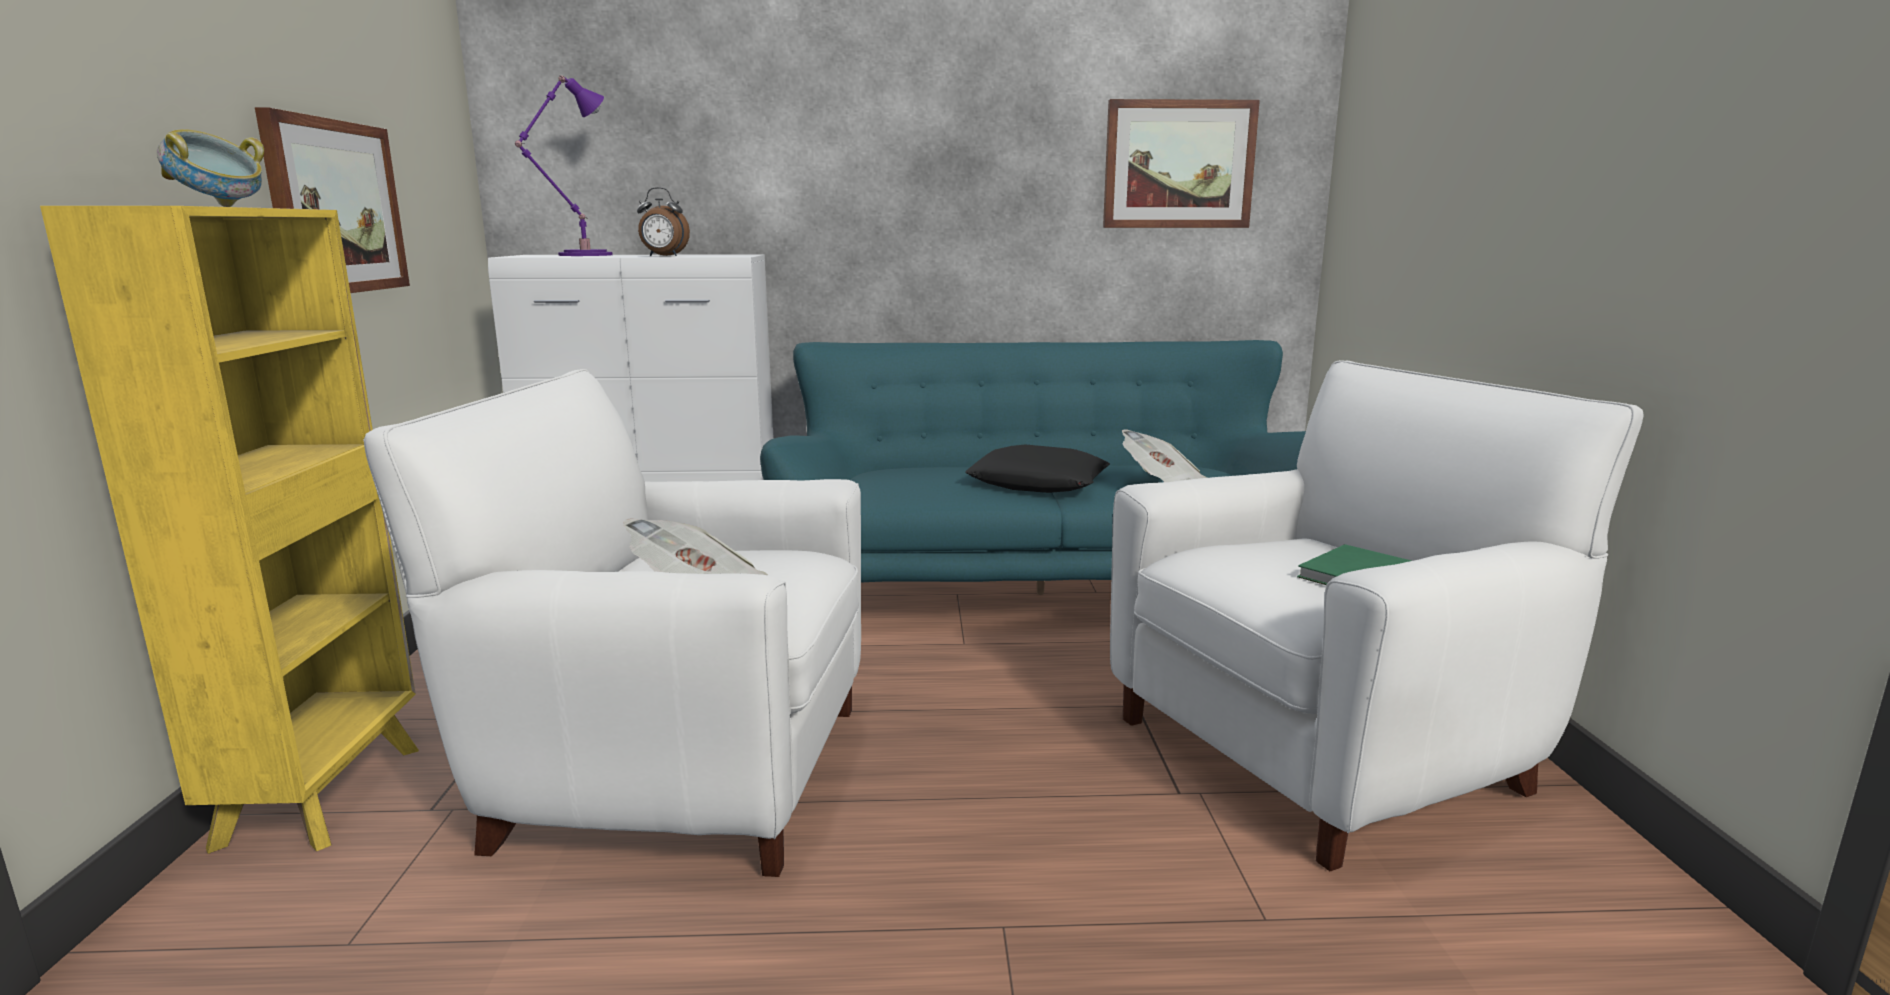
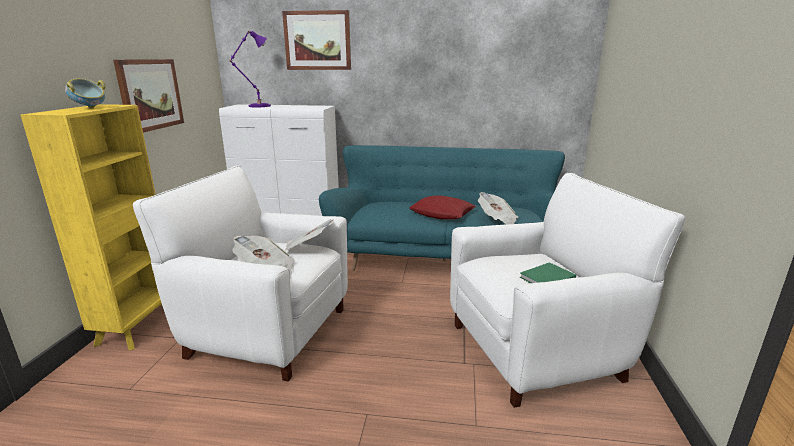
camera: 10 degrees right, 5 degrees up
alarm clock [637,187,690,256] -> none
black pillow [965,445,1110,493] -> red pillow [409,196,476,220]
picture [1103,99,1260,228] -> picture moved to [282,10,351,70]
none -> newspaper [285,219,334,251]

